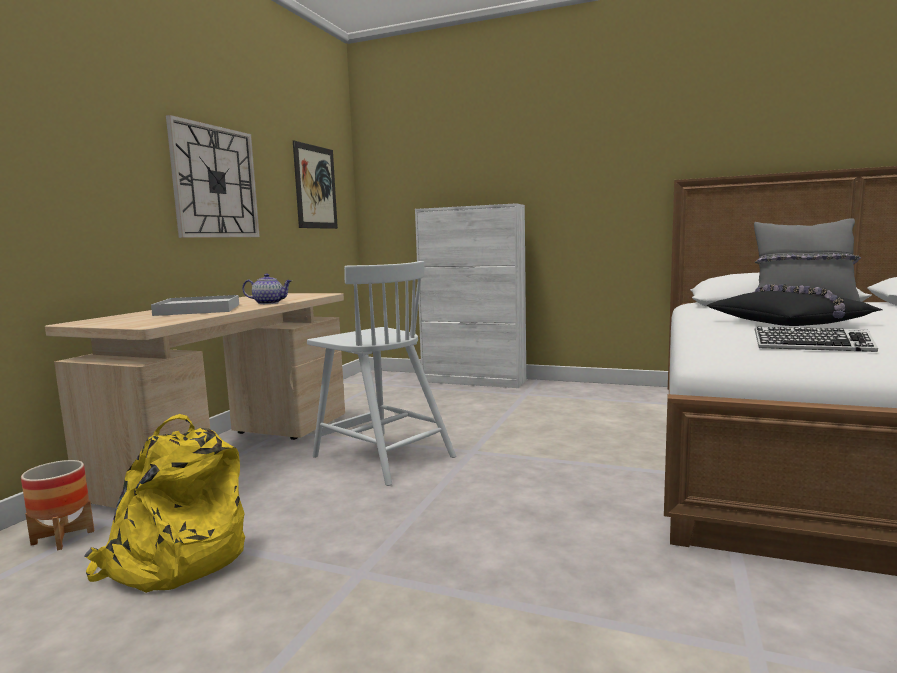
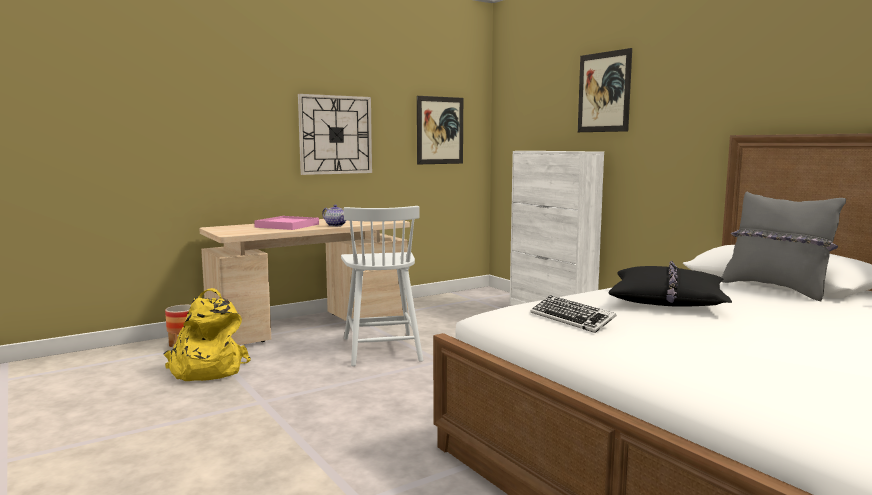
camera: 35 degrees right, 0 degrees up
white tray [151,295,239,316] -> pink tray [254,216,319,230]
none -> picture [578,48,632,132]

